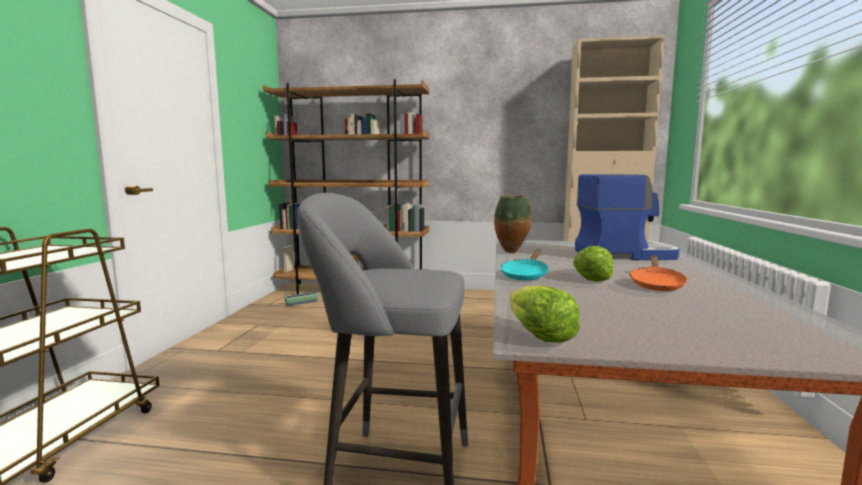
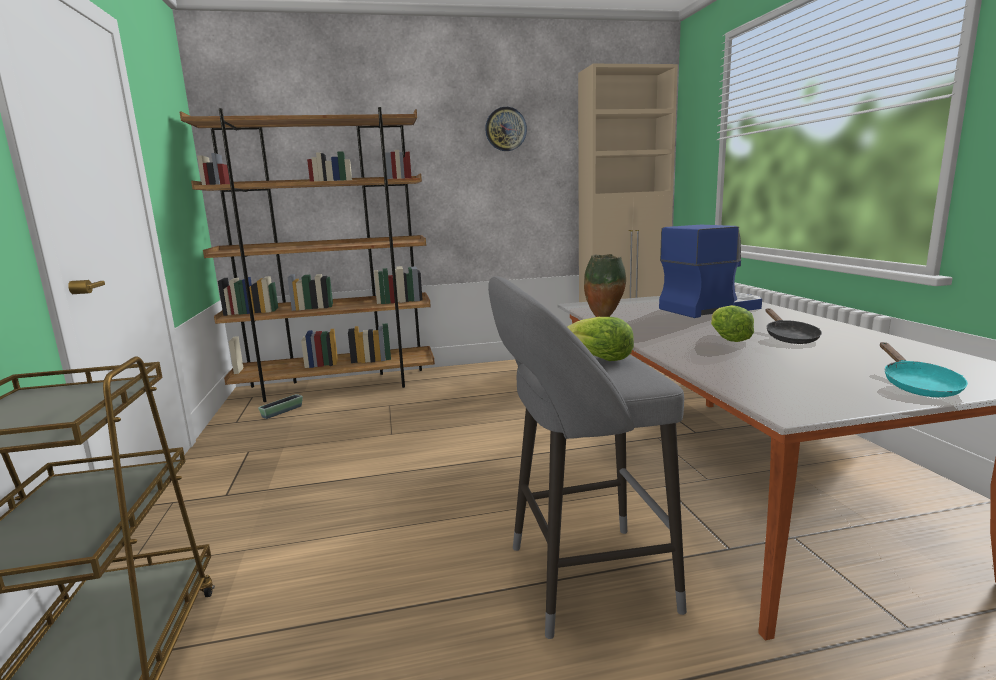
camera: 20 degrees left, 5 degrees up
turquoise frying pan [501,249,549,280] -> turquoise frying pan moved to [880,342,968,397]
lettuce [510,285,580,343] -> lettuce moved to [567,317,634,361]
orange frying pan [629,255,688,291] -> black frying pan [766,308,822,344]
none -> wall clock [485,107,527,151]

